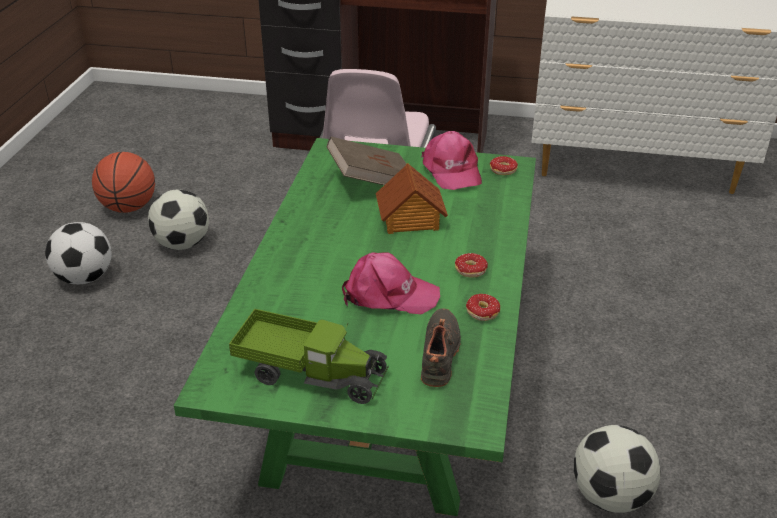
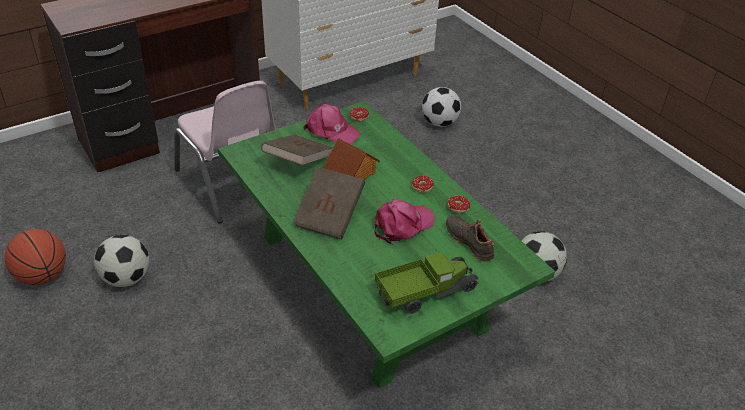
camera: 45 degrees left, 5 degrees up
football [45,222,112,284] -> football moved to [422,87,461,127]
none -> brown book [293,167,365,239]

